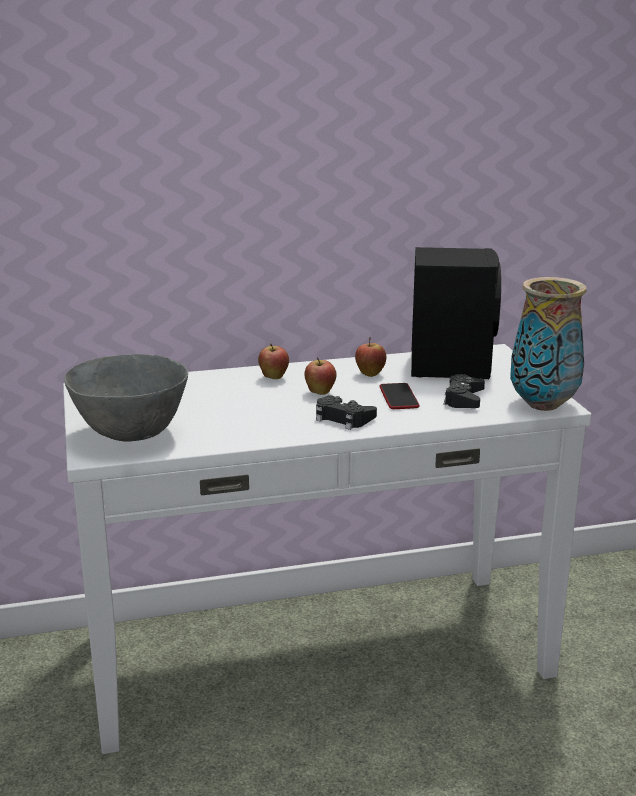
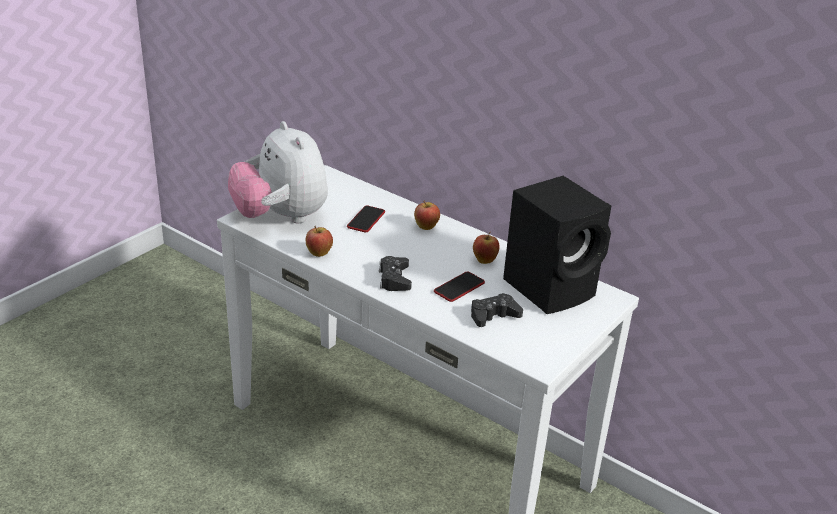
camera: 50 degrees right, 10 degrees up
grey bowl [64,354,188,441] -> plush toy [228,121,328,223]
apple [304,357,337,395] -> apple moved to [306,226,333,257]
vase [510,277,587,411] -> none
none -> phone [347,205,385,232]

